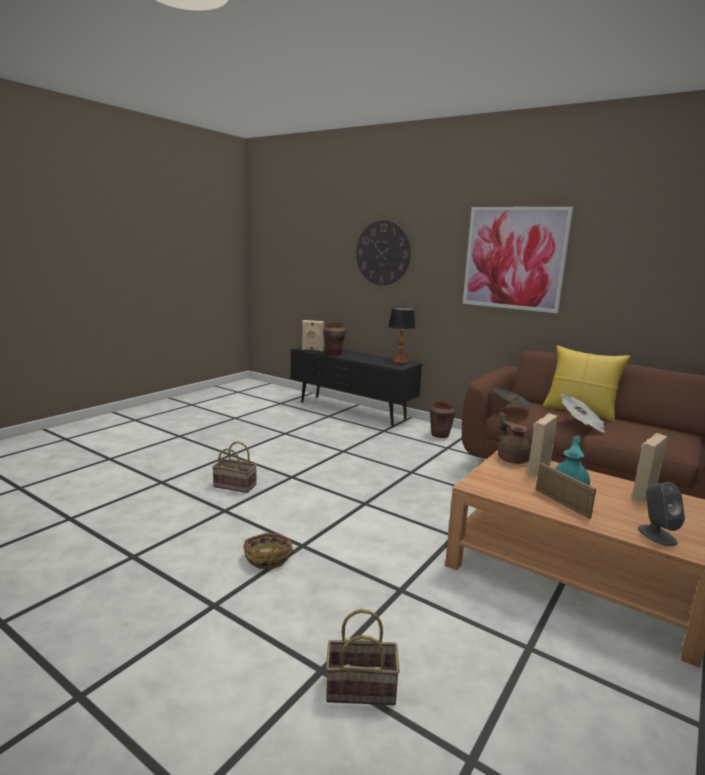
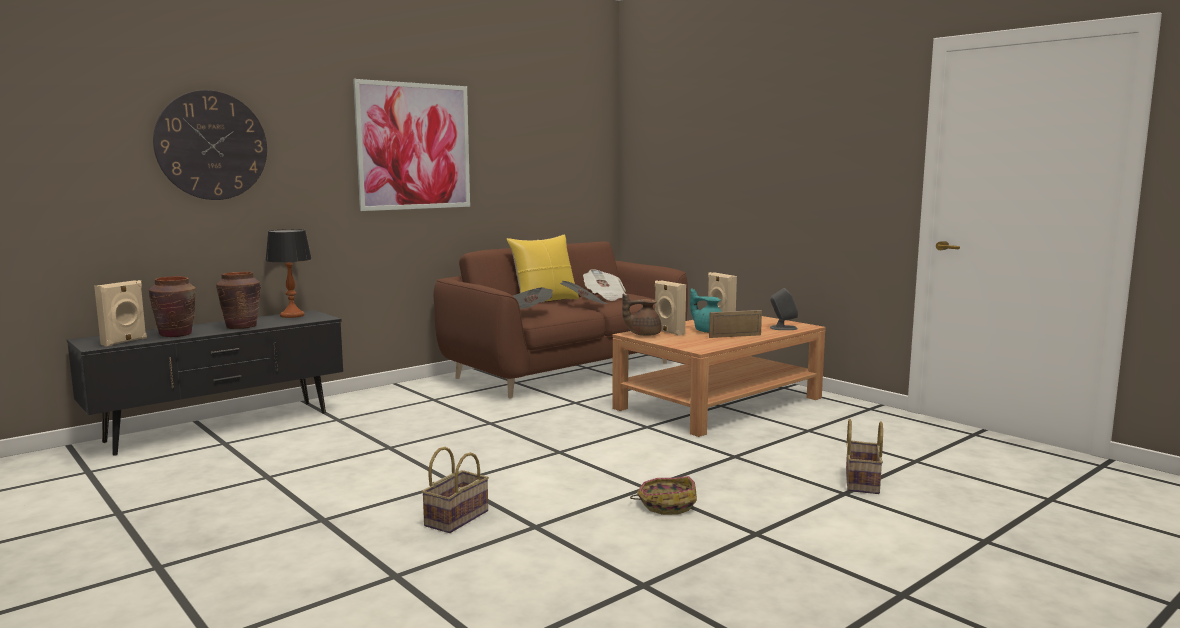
camera: 75 degrees left, 5 degrees down
brown vase [430,401,455,438] -> brown vase moved to [216,272,261,329]
none -> newspaper [583,269,626,301]

